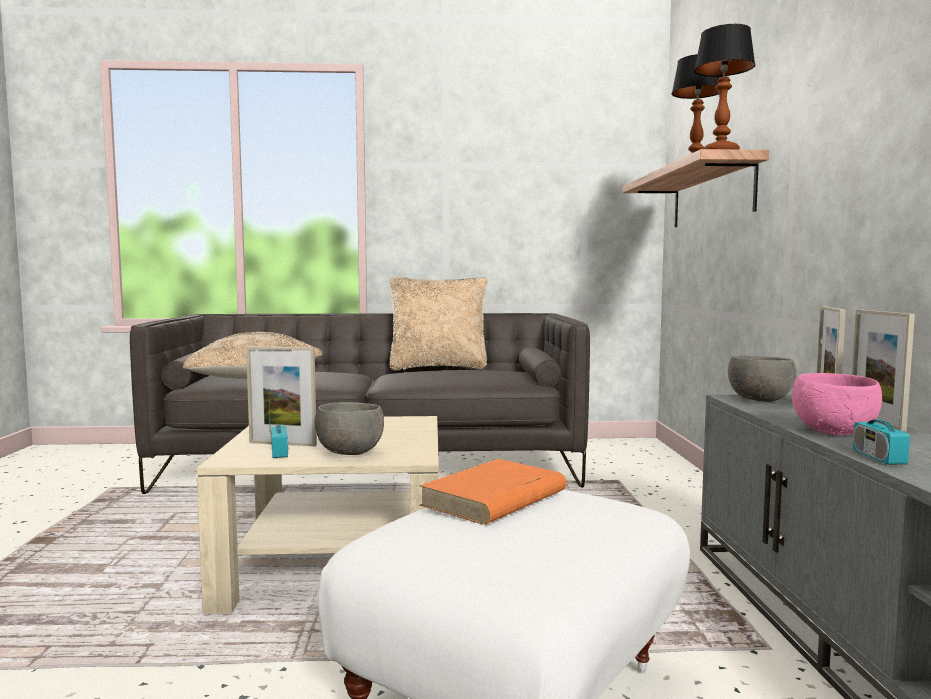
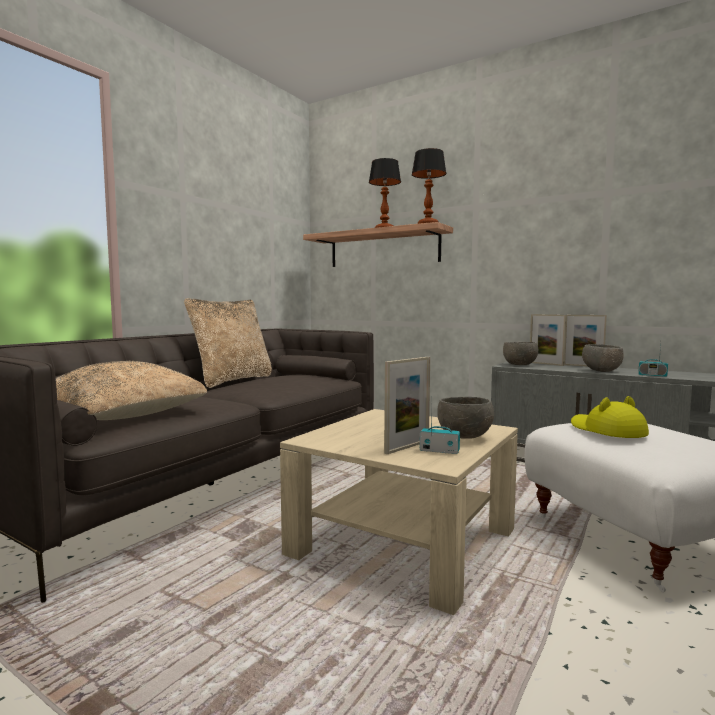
camera: 55 degrees left, 0 degrees up
orange book [419,459,567,525] -> yellow hat [571,396,649,438]
pink bowl [792,373,882,435] -> grey bowl [582,344,624,372]

